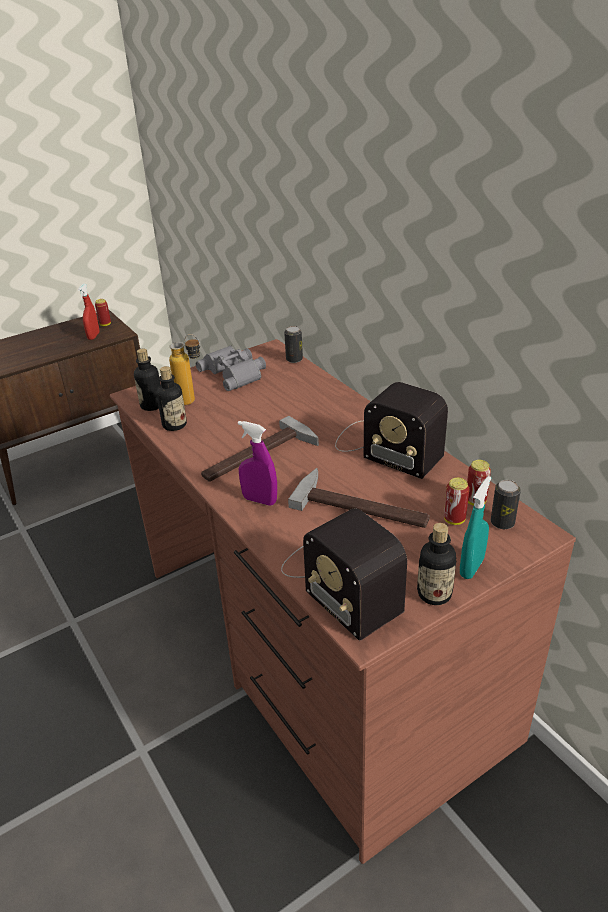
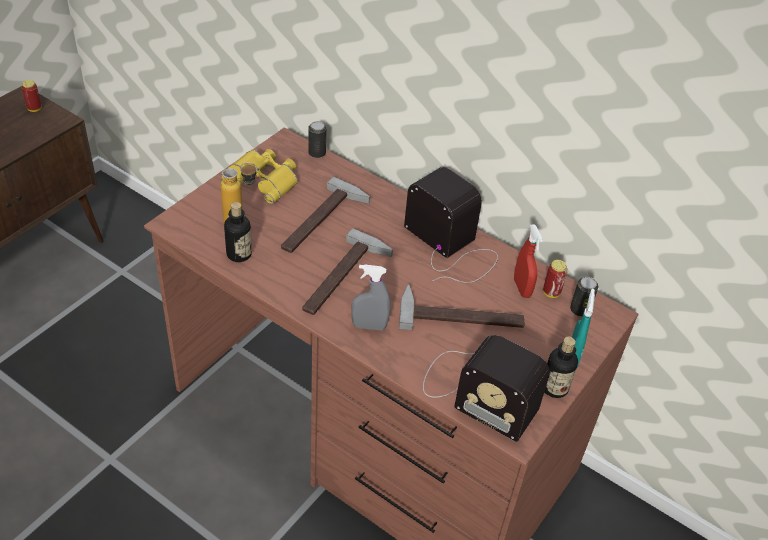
camera: 25 degrees left, 10 degrees up
red spray bottle [78,283,100,340] -> red spray bottle moved to [514,224,543,298]
bottle [134,349,161,411] -> none
grey binoculars [196,345,266,391] -> yellow binoculars [221,149,298,204]
purple spray bottle [238,421,277,506] -> grey spray bottle [352,264,390,330]
radio [335,382,448,479] -> radio turned 150 degrees counterclockwise [404,167,498,283]
can [444,478,469,525] -> none
none -> hammer [281,177,370,253]

